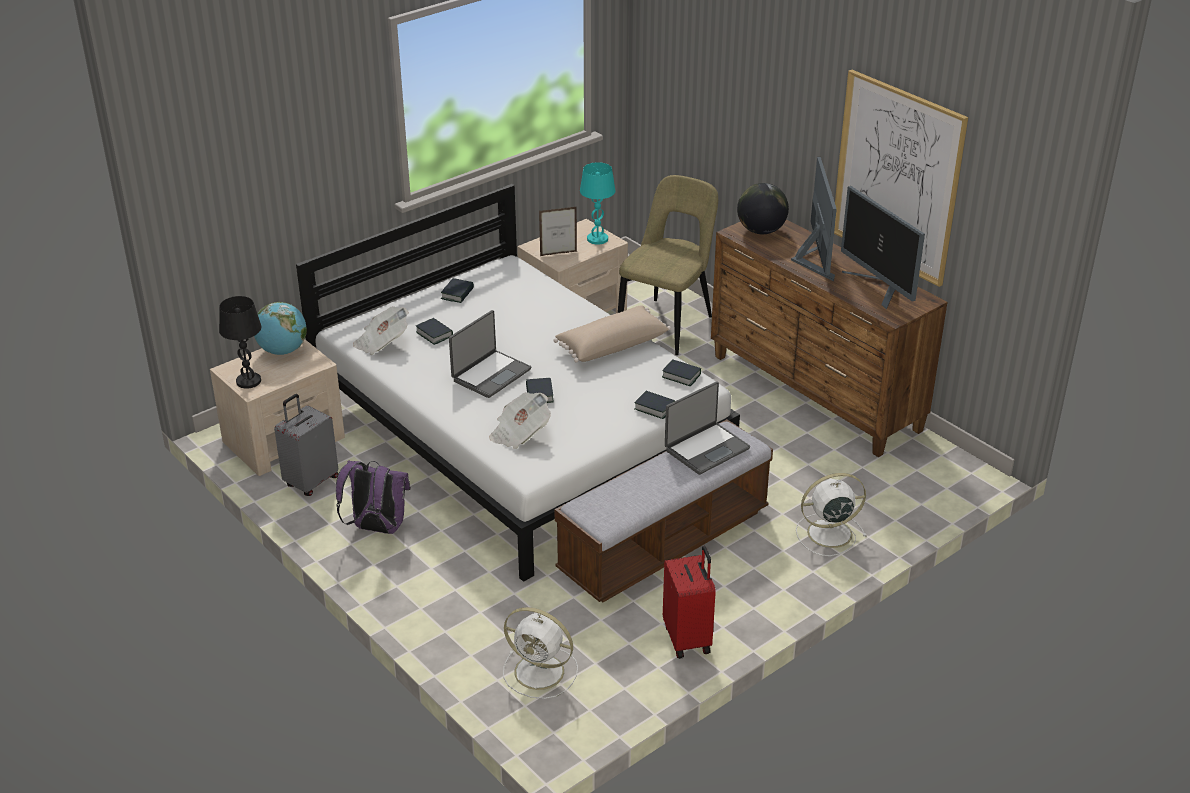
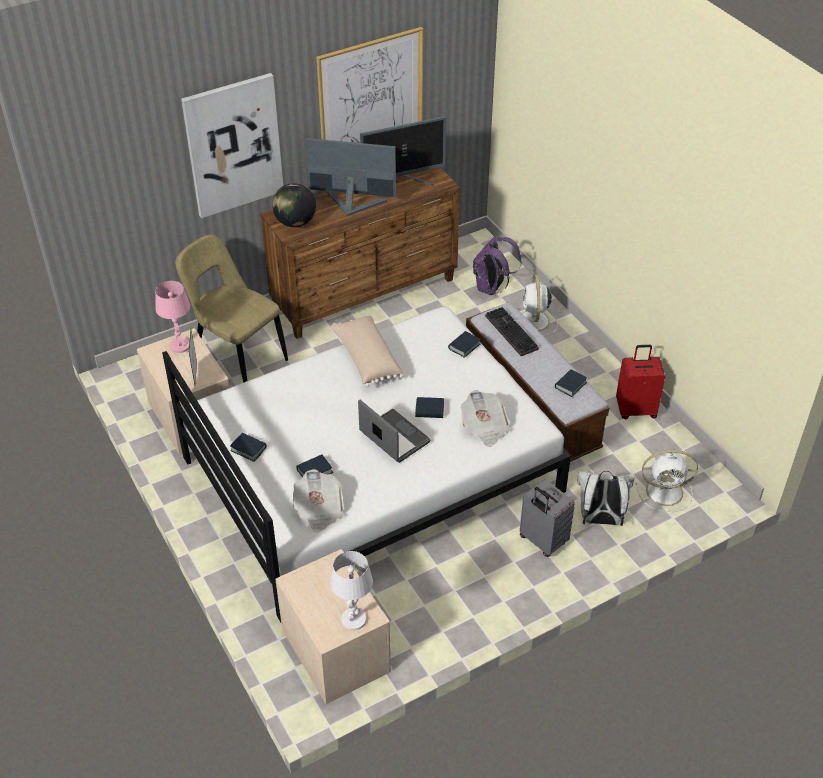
camera: 80 degrees left, 10 degrees up
black table lamp [219,296,261,389] -> white table lamp [330,551,373,630]
globe [254,302,307,355] -> none
grey suitcase [274,394,338,496] -> grey suitcase moved to [520,479,575,557]
purple backpack [336,460,411,534] -> purple backpack moved to [473,236,521,295]
white fan [503,607,578,699] -> white fan turned 60 degrees clockwise [636,450,698,512]
turquoise table lamp [580,162,616,245] -> pink table lamp [156,281,190,353]
book [662,359,701,386] -> book moved to [555,369,587,397]
laptop [665,381,750,475] -> keyboard [485,307,539,356]
none -> picture [181,73,283,218]
none -> white backpack [577,471,635,526]

